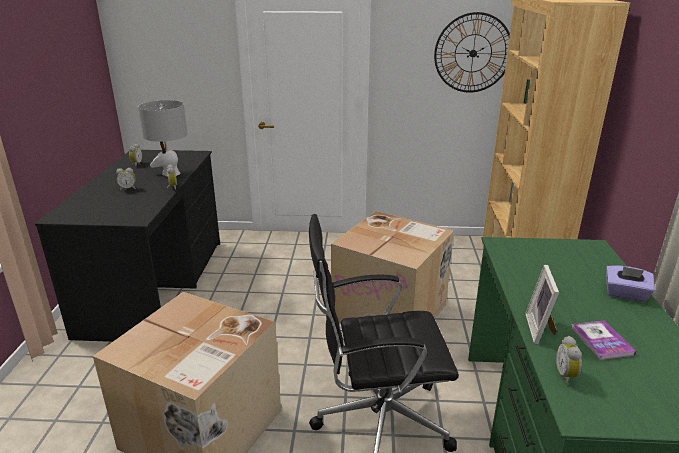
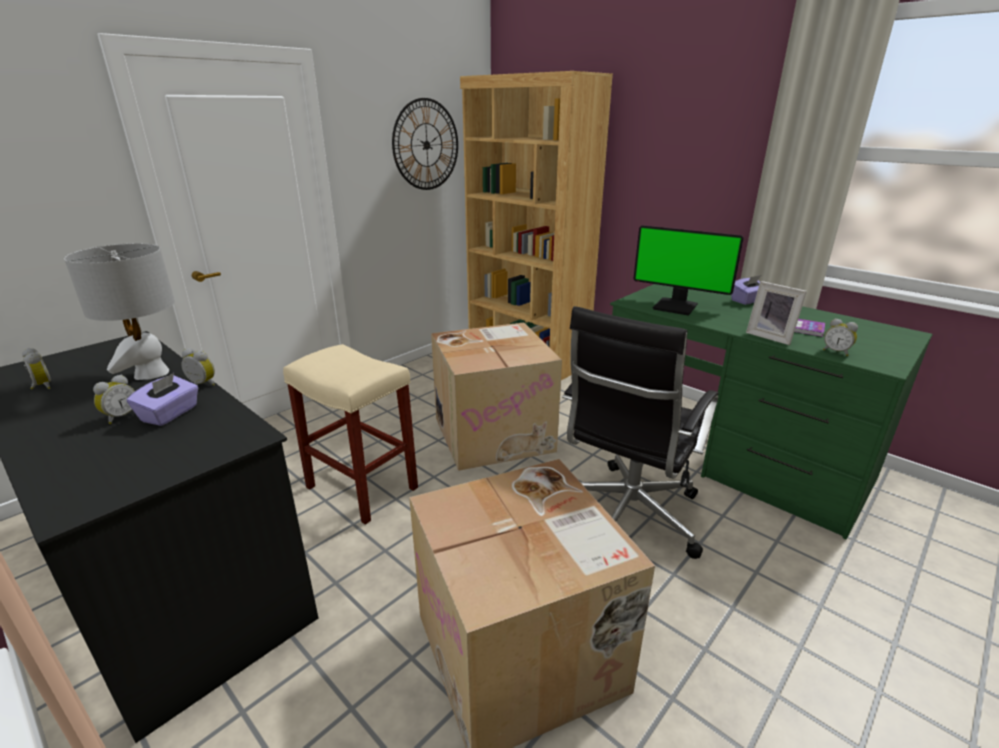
camera: 50 degrees left, 0 degrees up
none -> purple tissue box [127,373,199,426]
none -> beige stool [283,344,418,525]
none -> monitor [634,225,744,316]

